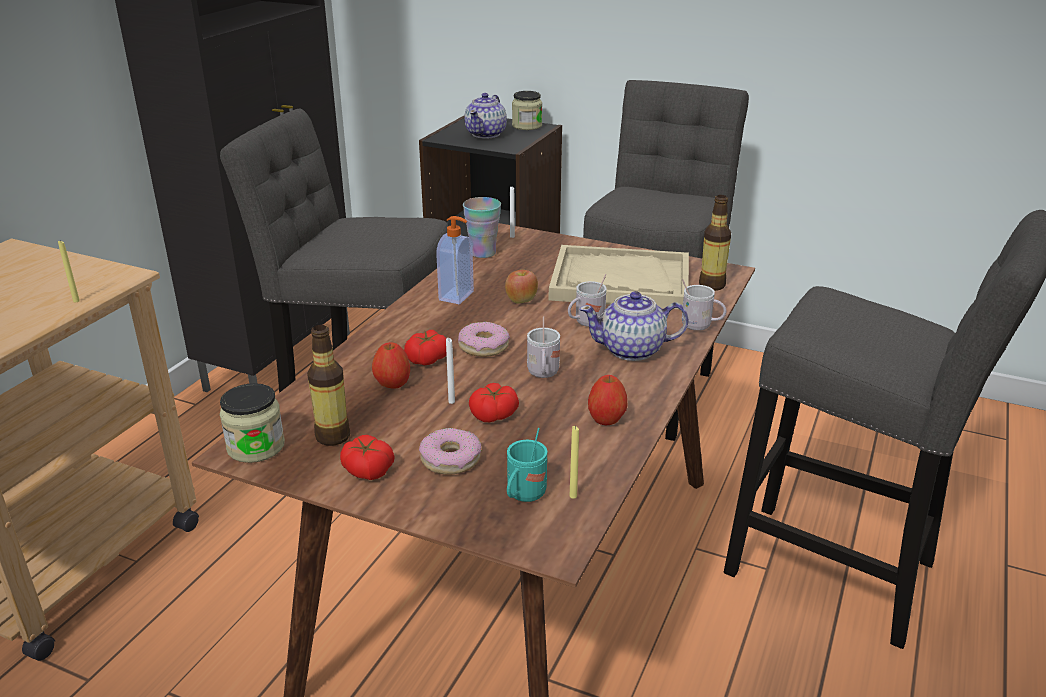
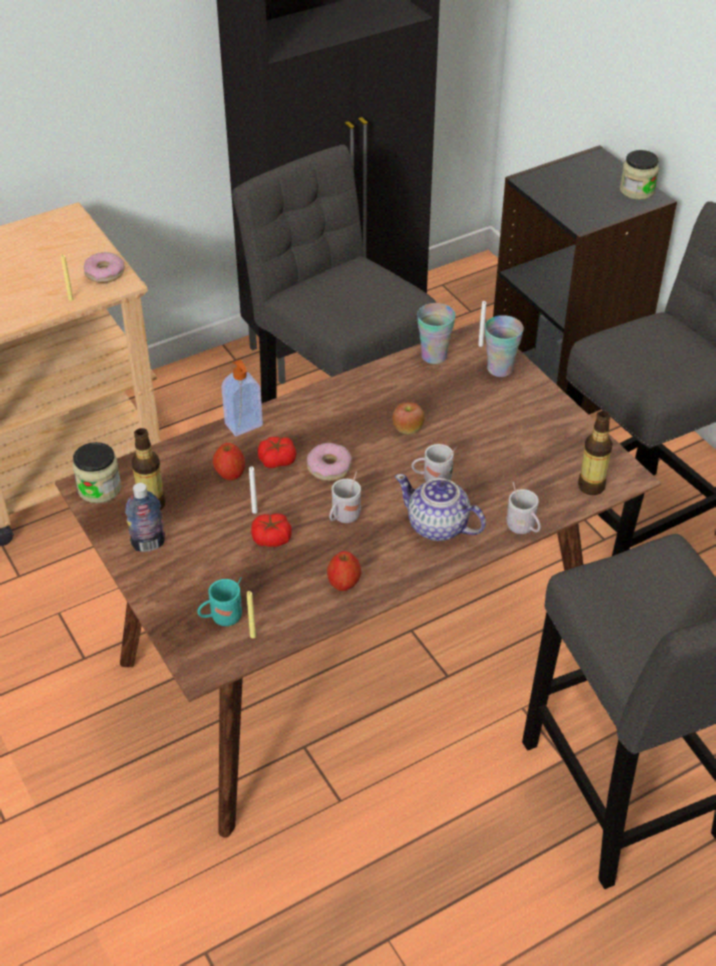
camera: 35 degrees right, 15 degrees up
tomato [340,435,395,480] -> bottle [125,483,165,552]
donut [419,428,481,475] -> donut moved to [84,252,125,283]
soap dispenser [436,216,474,304] -> soap dispenser moved to [221,360,263,436]
teapot [464,93,507,139] -> none
beige tray [549,245,689,309] -> none
none -> cup [485,315,524,377]

